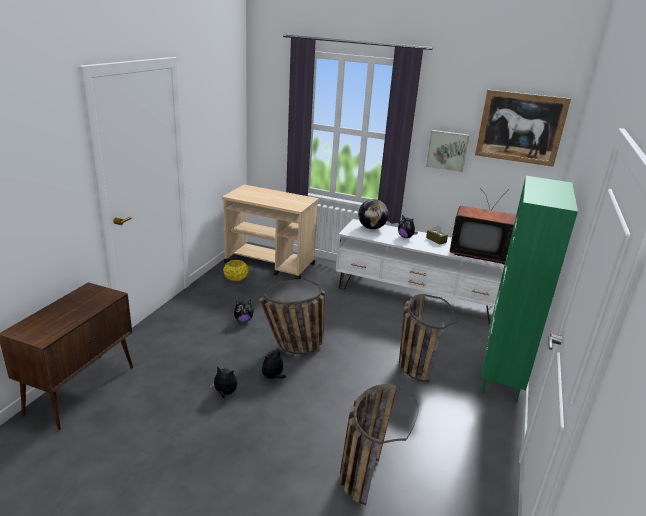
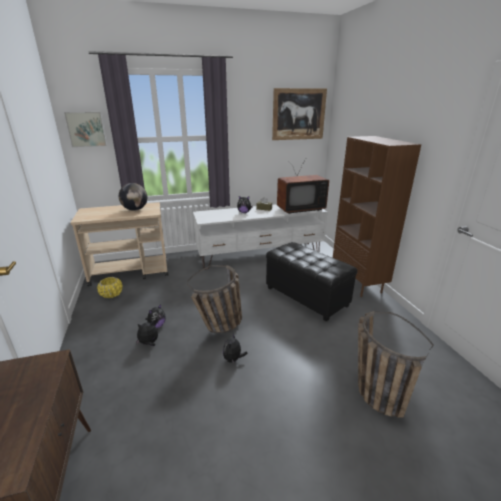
camera: 35 degrees left, 0 degrees up
plush toy [210,366,237,398] -> plush toy moved to [136,320,158,346]
globe [358,199,388,229] -> globe moved to [119,183,147,211]
basket [399,294,457,382] -> black ottoman [266,242,357,322]
picture [426,130,469,172] -> picture moved to [64,112,107,147]
green bookcase [481,176,578,402] -> brown bookcase [333,136,422,297]

